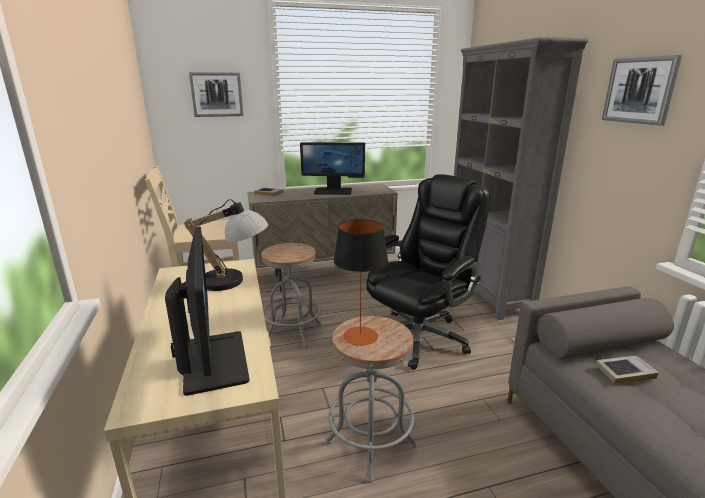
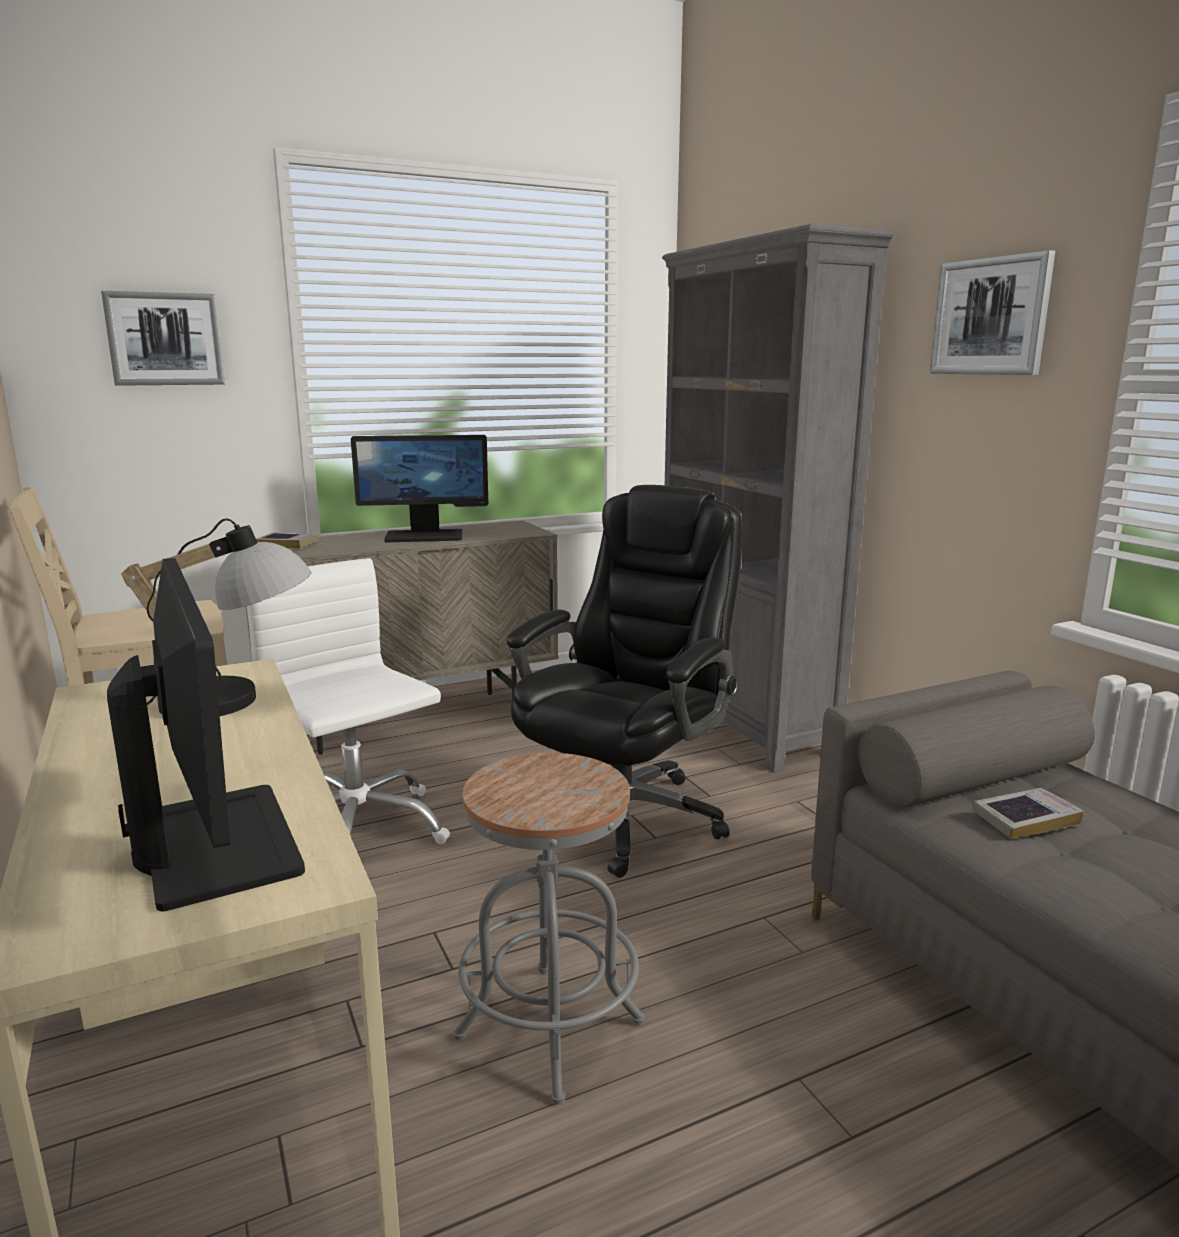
camera: 10 degrees left, 5 degrees down
grey stool [261,243,321,348] -> white office chair [247,558,450,844]
table lamp [334,220,388,346] -> none

